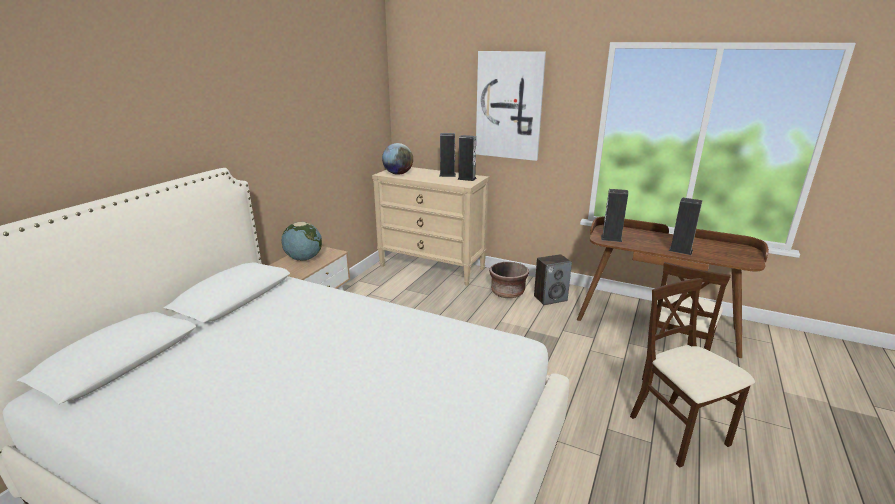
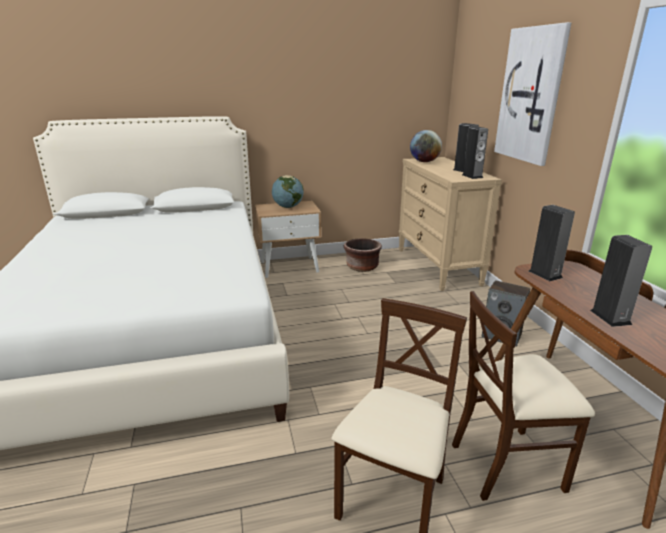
camera: 50 degrees right, 0 degrees up
brown planter [489,262,529,298] -> brown planter moved to [344,238,382,272]

